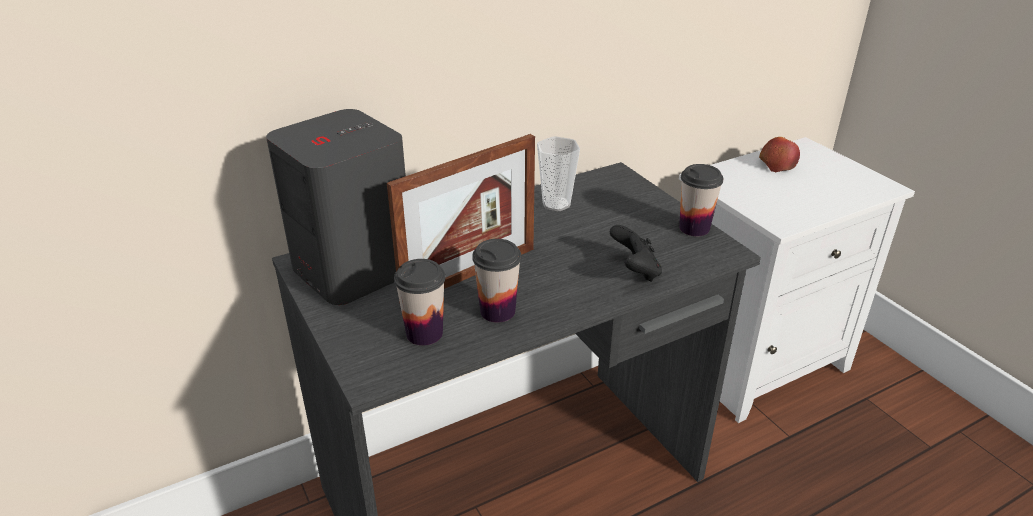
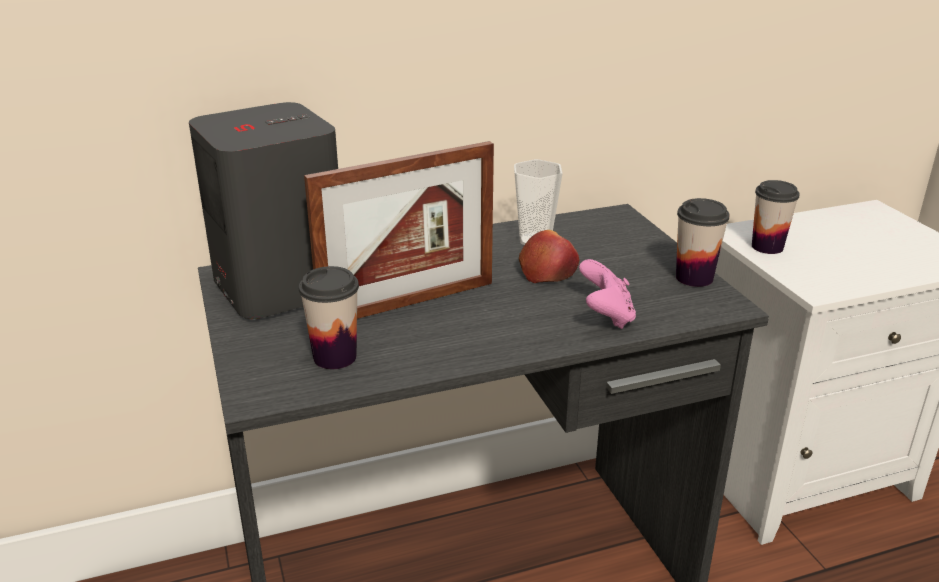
camera: 10 degrees right, 5 degrees down
cup [472,239,521,323] -> cup moved to [752,180,800,254]
black game controller [610,225,662,282] -> pink game controller [579,259,636,329]
apple [759,137,800,172] -> apple moved to [519,230,579,283]

